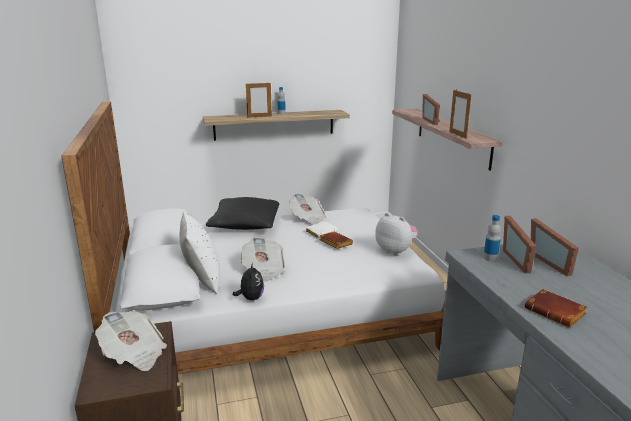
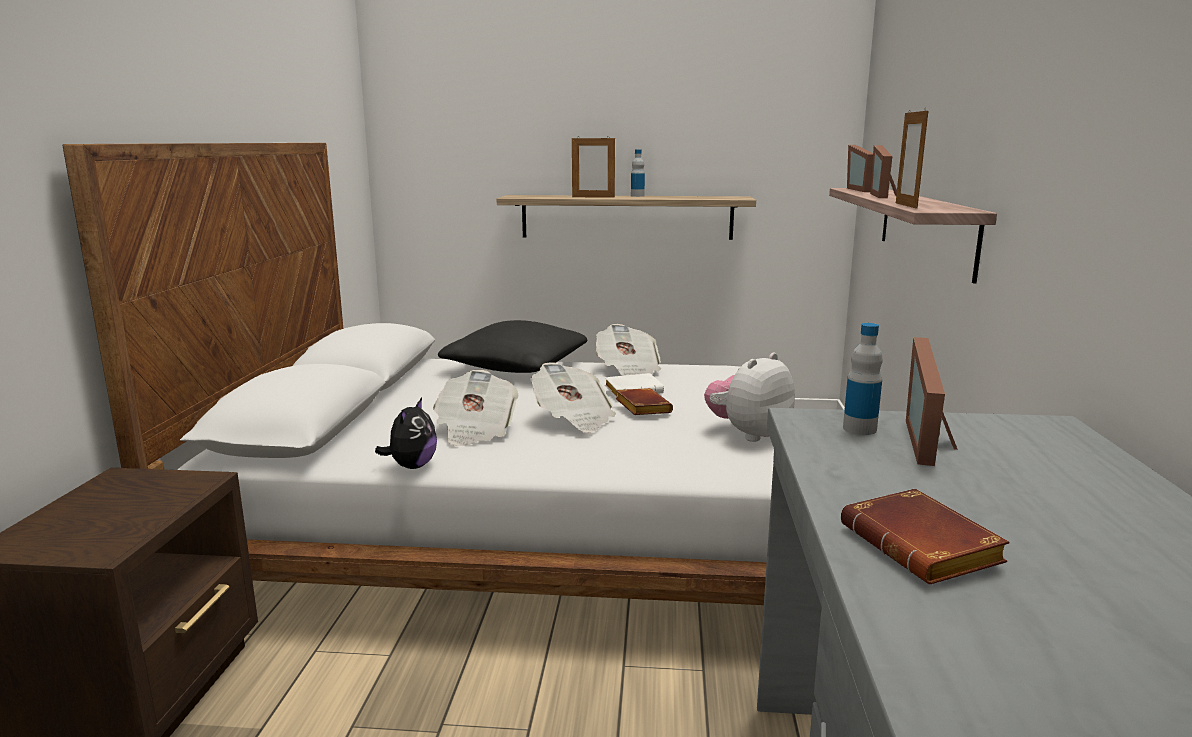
camera: 20 degrees right, 5 degrees down
newspaper [95,311,167,371] -> newspaper moved to [530,362,616,433]
white pillow [180,212,220,294] -> none
plush toy [375,213,418,256] -> plush toy turned 105 degrees counterclockwise [704,352,795,442]
picture frame [531,218,579,276] -> picture frame moved to [847,145,873,192]

